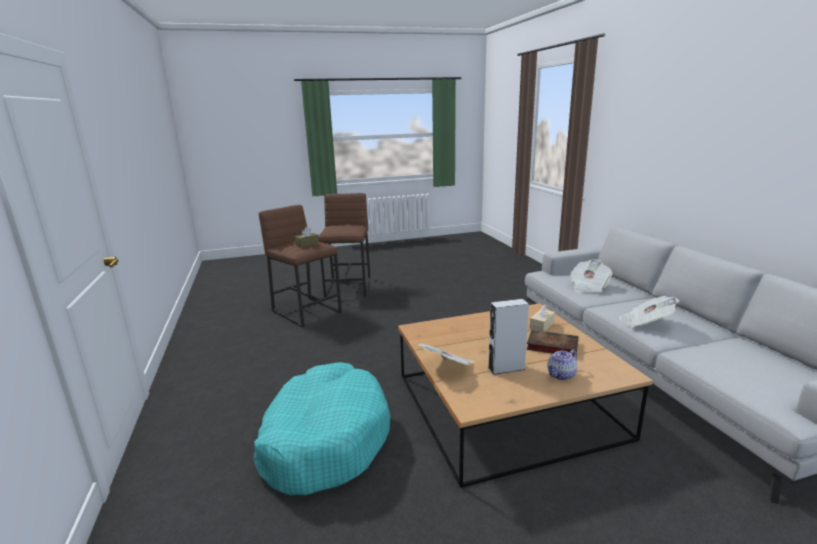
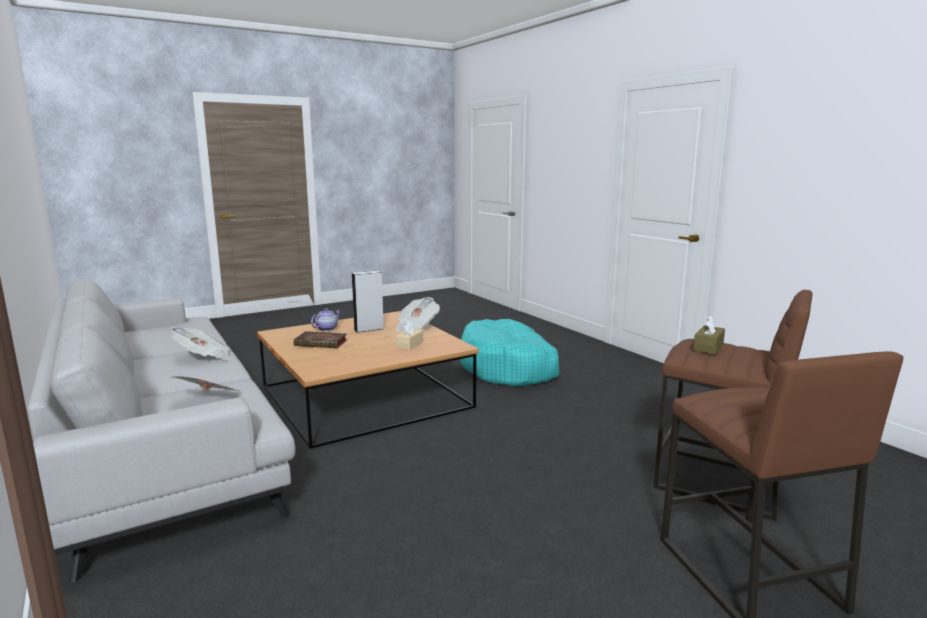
camera: 165 degrees right, 5 degrees down
beige tissue box [529,304,555,332] -> beige tissue box moved to [396,321,423,350]

